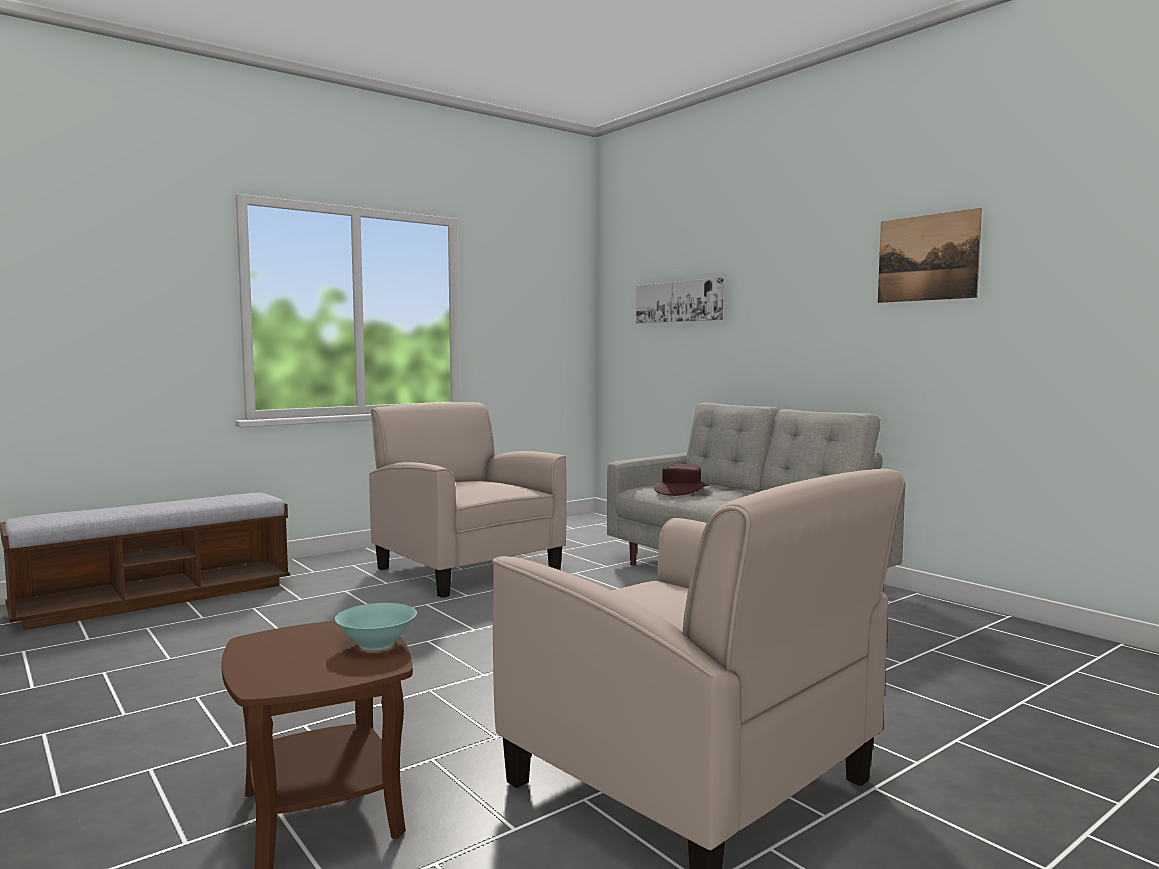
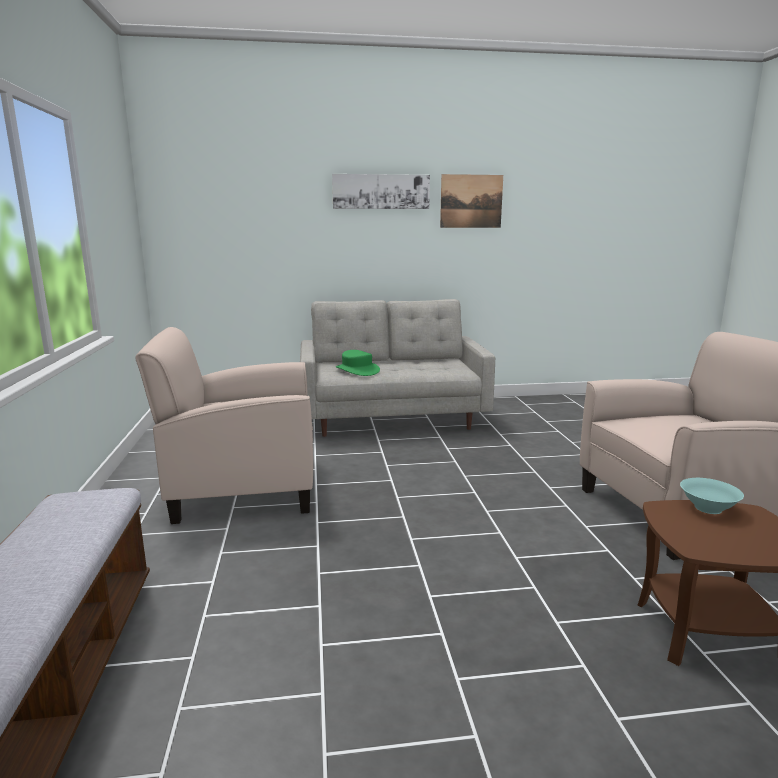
camera: 60 degrees left, 10 degrees up
picture [636,278,724,323] -> picture moved to [332,174,430,209]
brown hat [654,464,709,496] -> green hat [336,350,380,376]

